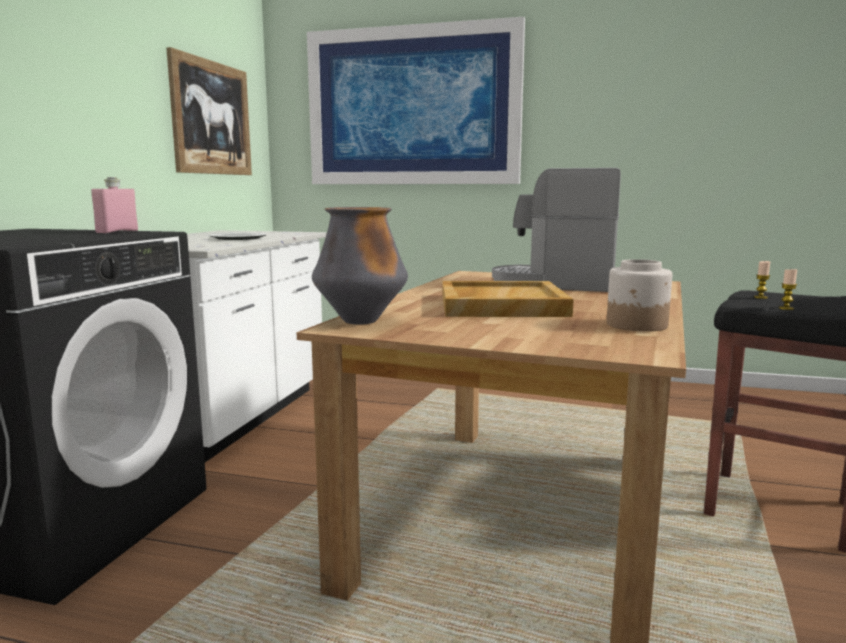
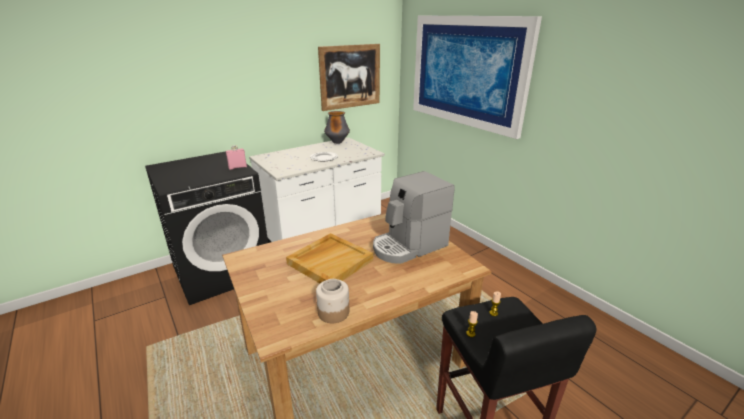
camera: 40 degrees right, 15 degrees up
vase [312,207,408,325] -> vase moved to [324,111,350,144]
coffee machine [492,168,621,292] -> coffee machine turned 90 degrees counterclockwise [373,171,455,264]

